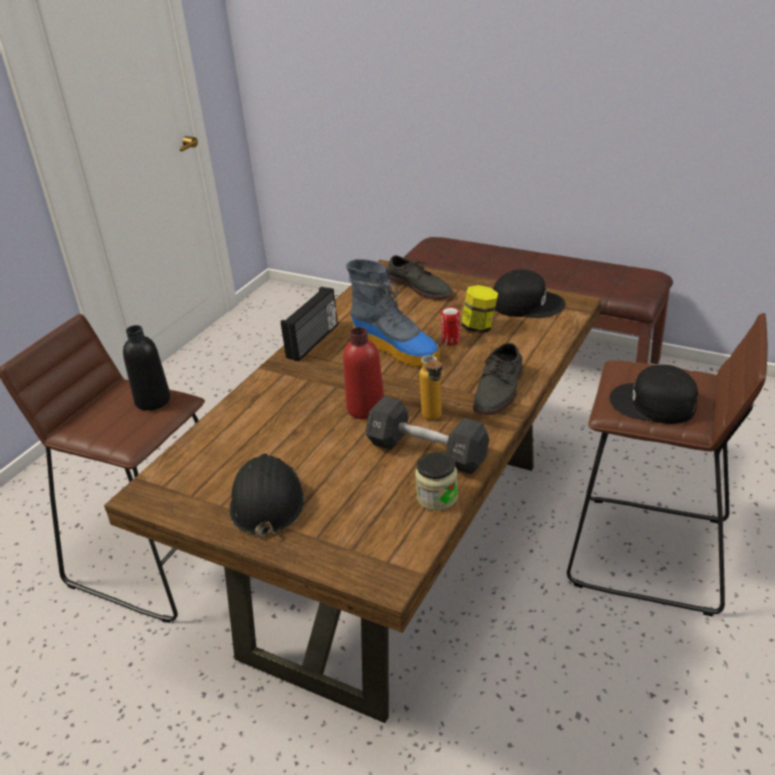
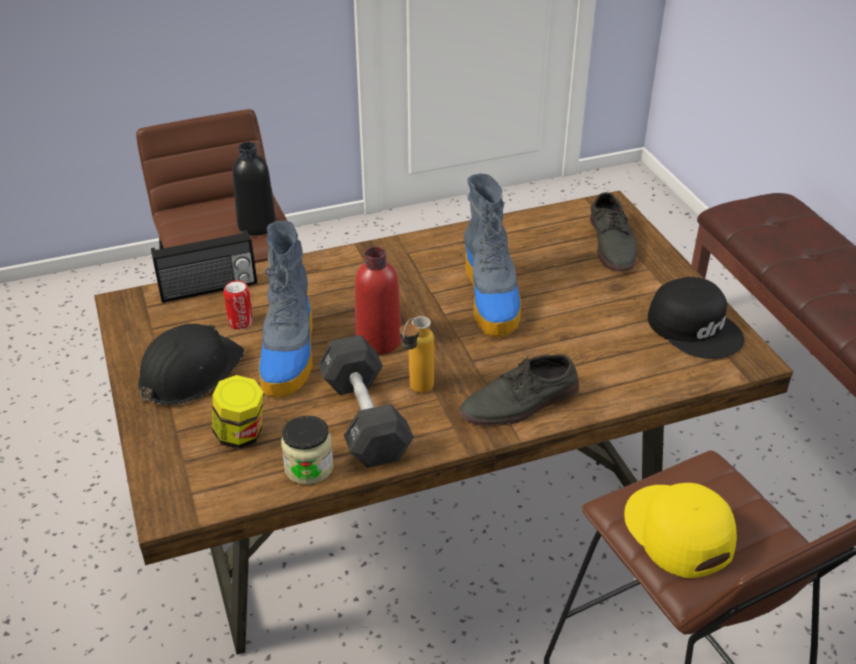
camera: 40 degrees right, 5 degrees up
radio [281,287,338,361] -> radio moved to [151,230,257,303]
can [441,307,461,346] -> can moved to [224,280,253,329]
jar [461,285,498,333] -> jar moved to [212,375,264,449]
black cap [609,365,698,424] -> yellow cap [624,483,737,578]
none -> boot [259,221,313,398]

